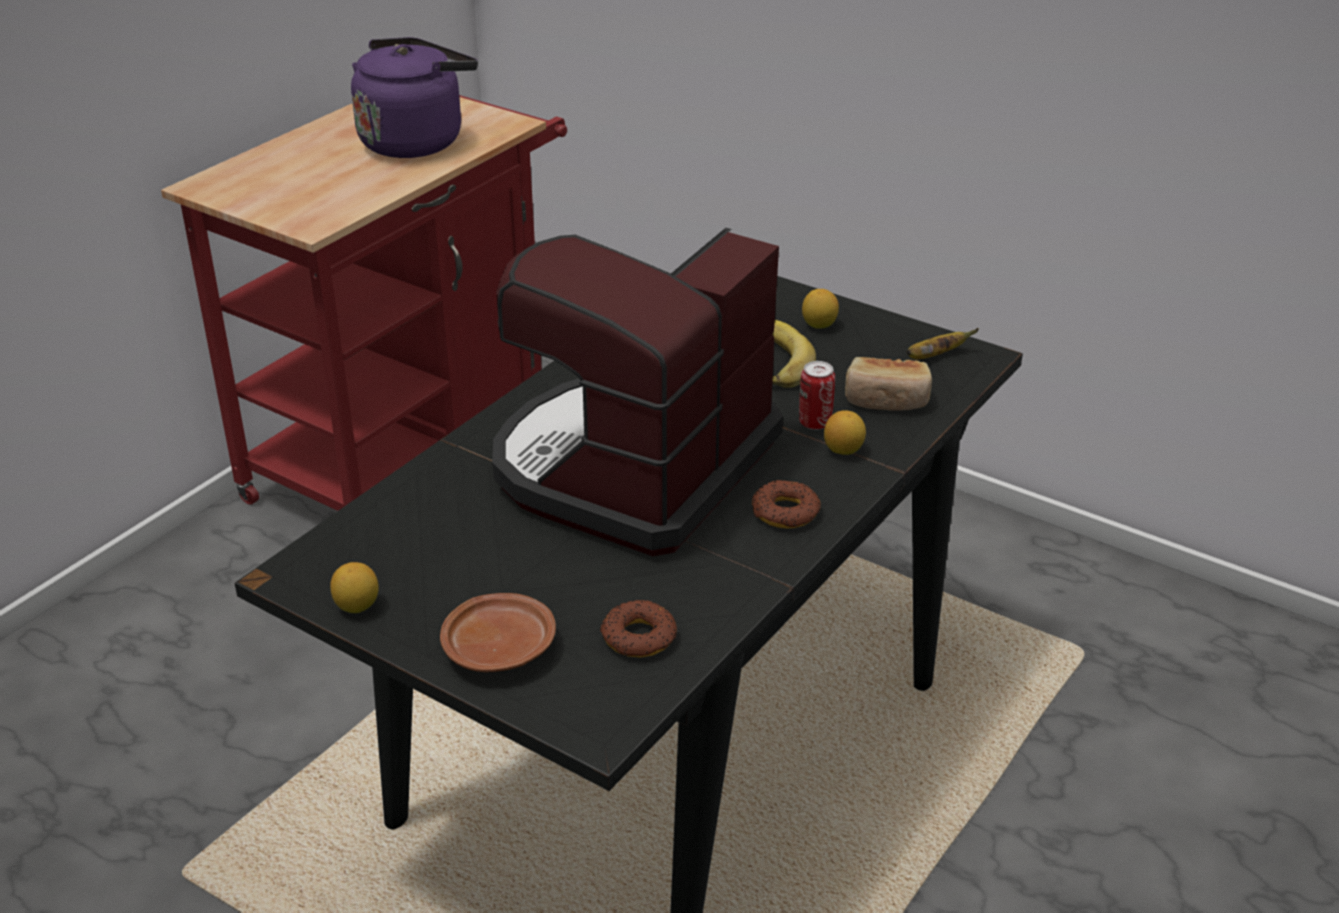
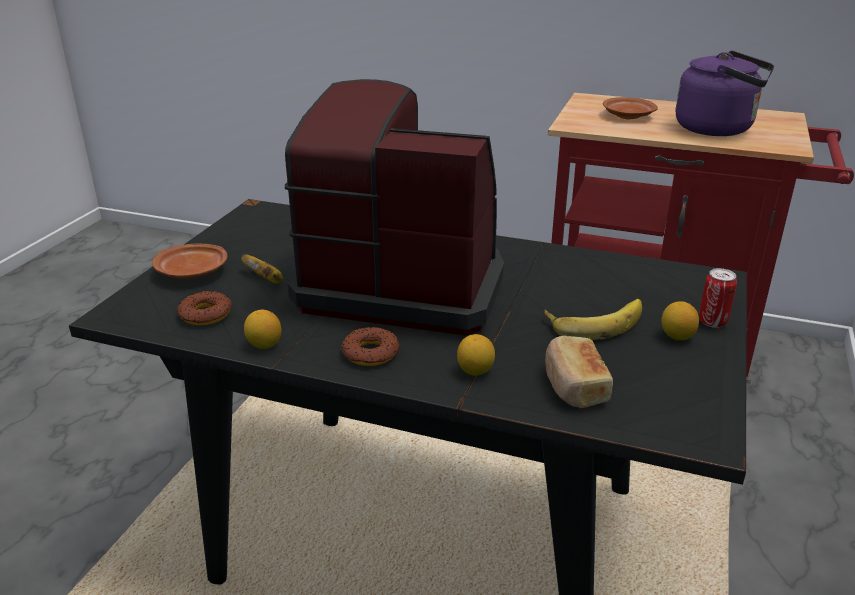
camera: 75 degrees right, 5 degrees down
lemon [330,562,379,613] -> lemon moved to [244,310,281,349]
can [799,361,835,430] -> can moved to [699,268,737,328]
banana [907,328,979,359] -> banana moved to [241,254,283,284]
none -> brown plate [603,97,658,119]

